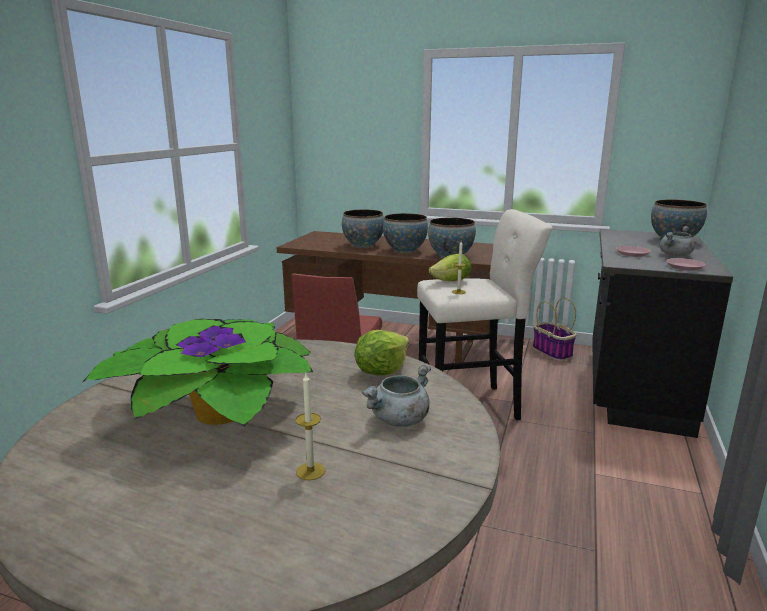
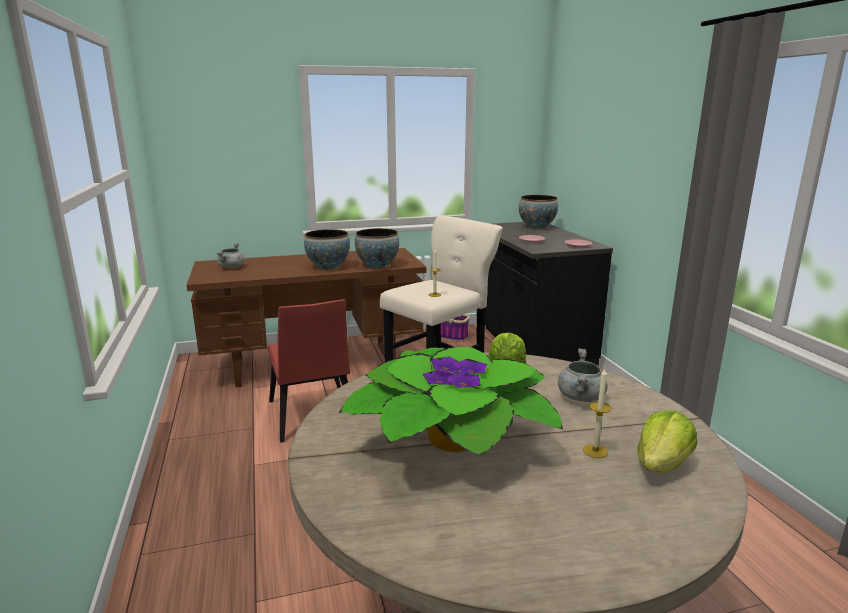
camera: 35 degrees left, 0 degrees up
bowl [342,209,384,248] -> none
lettuce [429,254,471,282] -> lettuce moved to [637,411,697,473]
grey cooking pot [659,226,694,256] -> grey cooking pot moved to [217,243,244,269]

